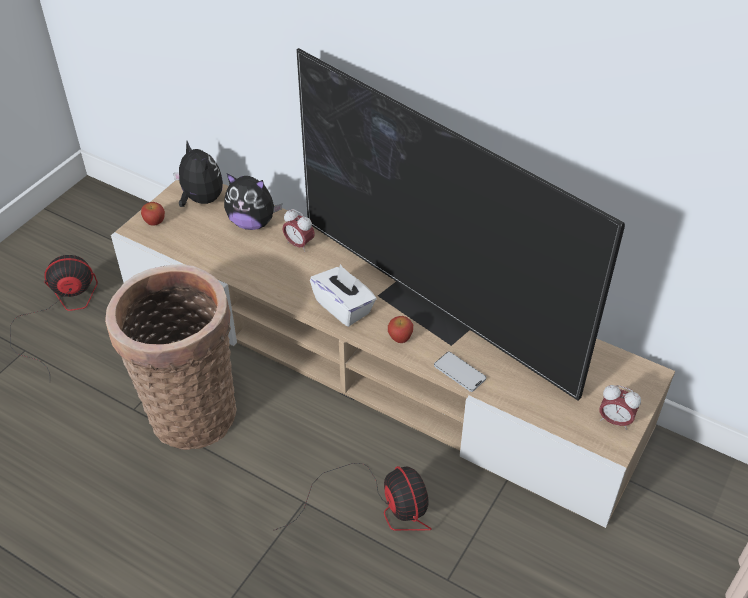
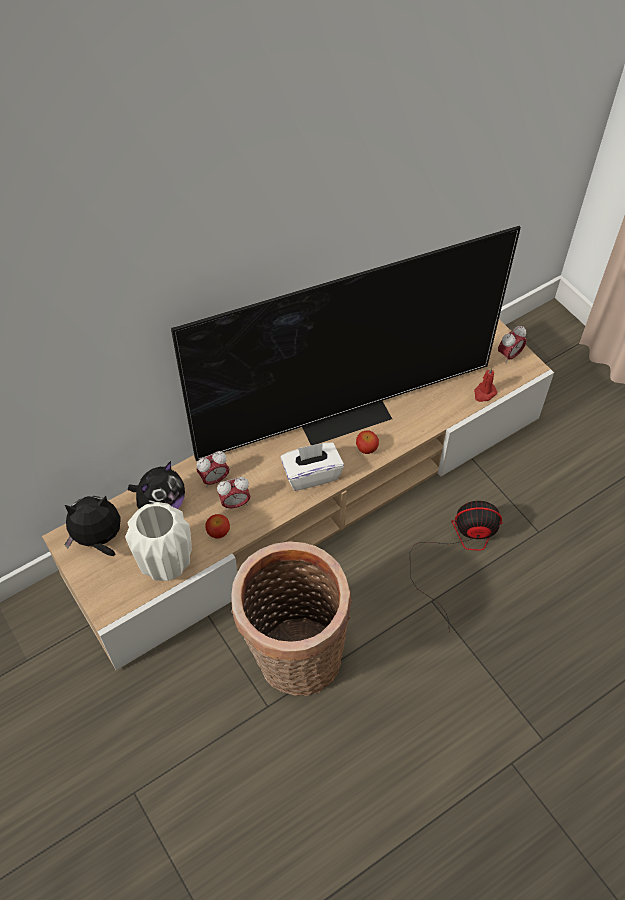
camera: 65 degrees left, 10 degrees up
fan [10,255,98,374] -> none
apple [141,202,165,226] -> apple moved to [205,514,230,539]
phone [434,352,486,392] -> none
none -> white vase [125,502,192,581]
none -> alarm clock [217,477,250,511]
none -> red candle [474,367,497,402]

